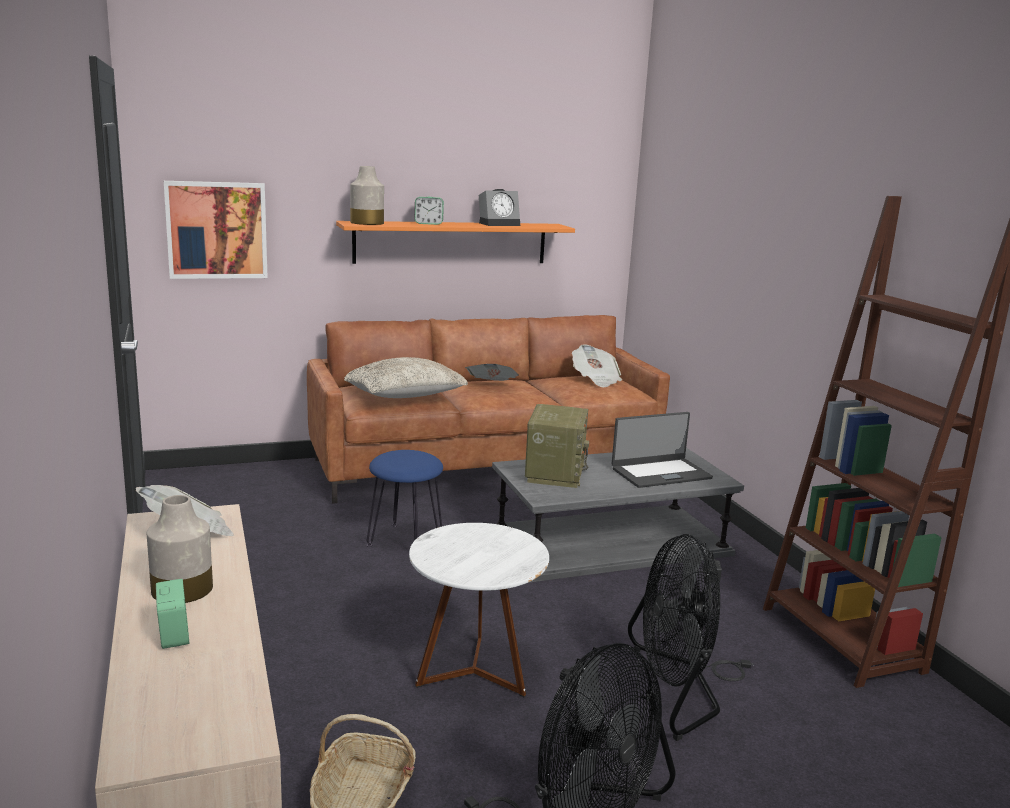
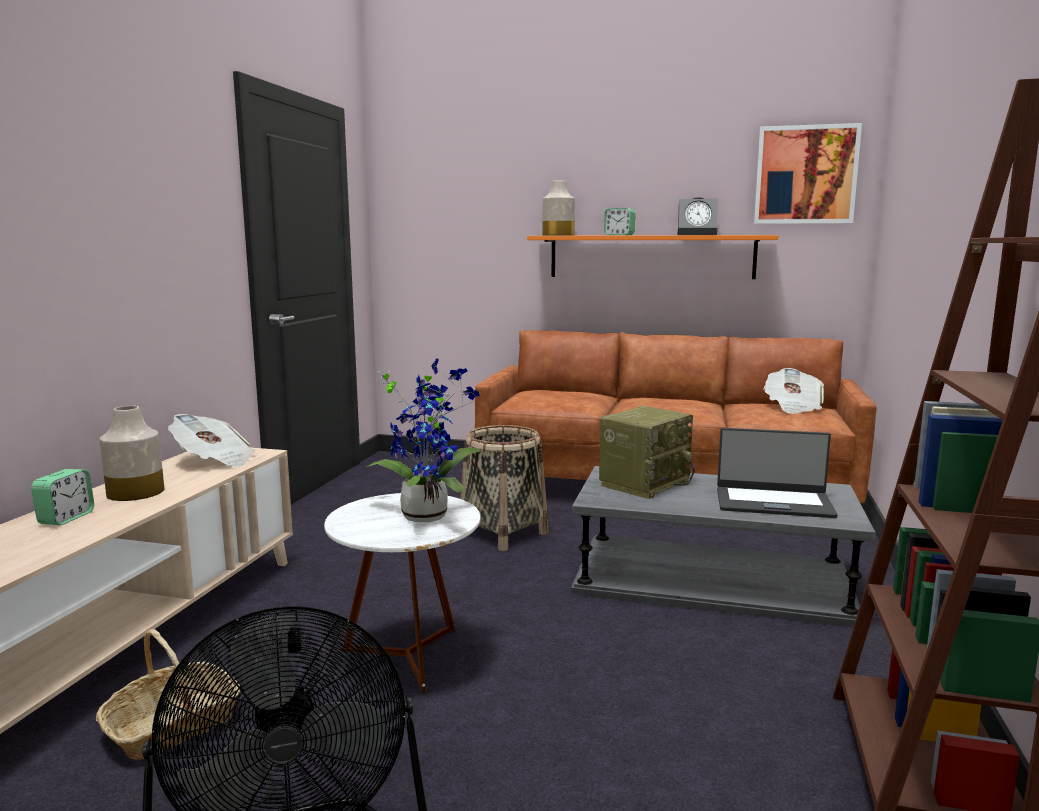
camera: 35 degrees right, 5 degrees down
picture [164,181,268,279] -> picture moved to [754,123,862,224]
beige pillow [344,357,468,398] -> none
blue stool [367,450,443,547] -> basket [461,425,548,551]
newspaper [465,364,519,381] -> none
black fan [628,534,754,741] -> none
none -> potted plant [364,358,481,522]

